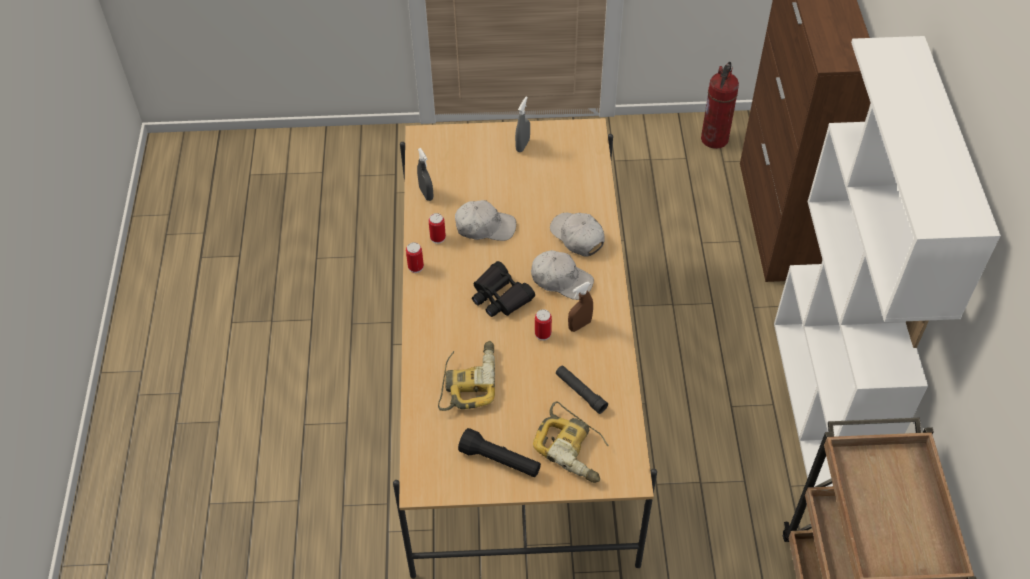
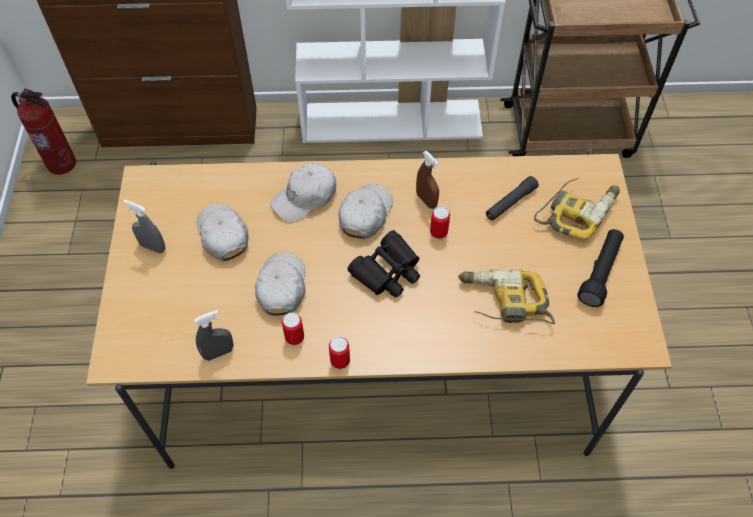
camera: 90 degrees left, 5 degrees up
none -> white cap [197,204,249,261]

